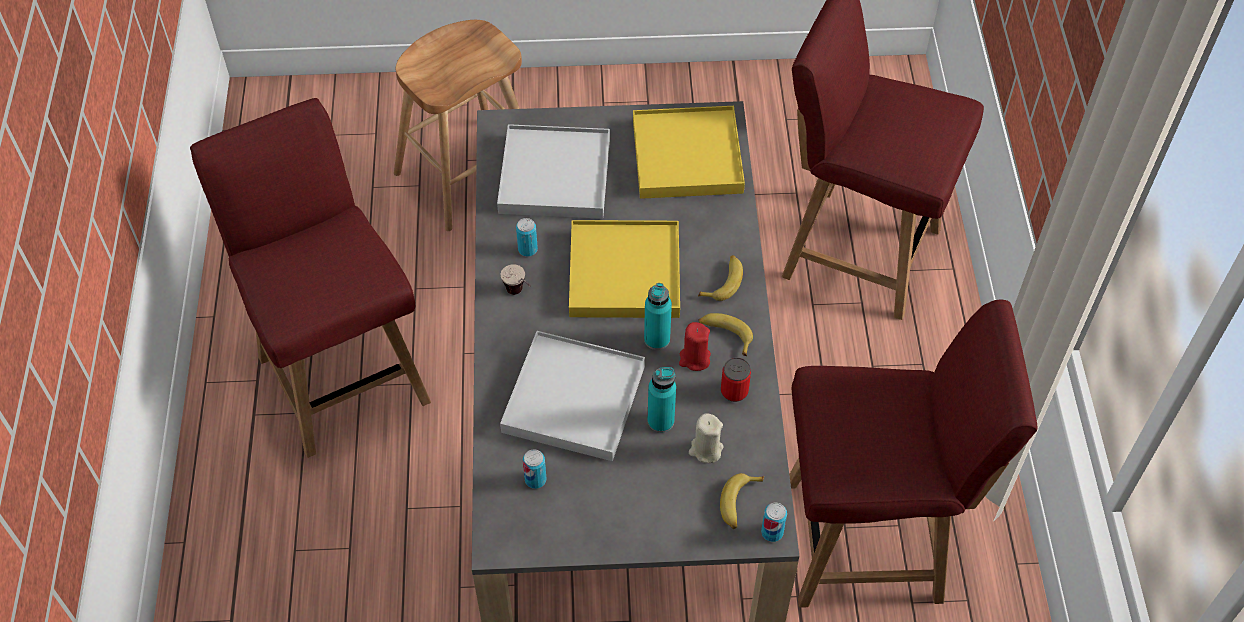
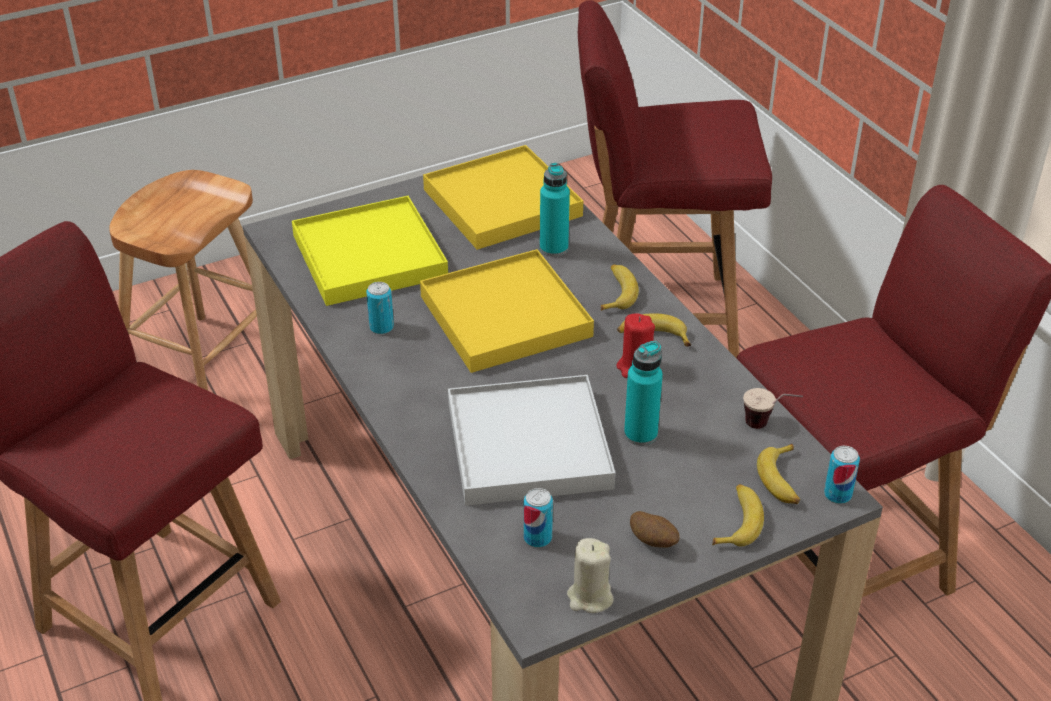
camera: 25 degrees left, 15 degrees down
white tray [497,124,610,219] -> yellow tray [292,196,448,306]
cup [501,264,531,295] -> cup moved to [743,388,803,429]
turquoise bottle [644,283,672,350] -> turquoise bottle moved to [540,163,570,257]
beige candle [689,413,723,463] -> beige candle moved to [567,538,613,613]
can [721,357,751,402] -> none
none -> potato [630,511,679,548]
none -> banana [712,484,764,547]

